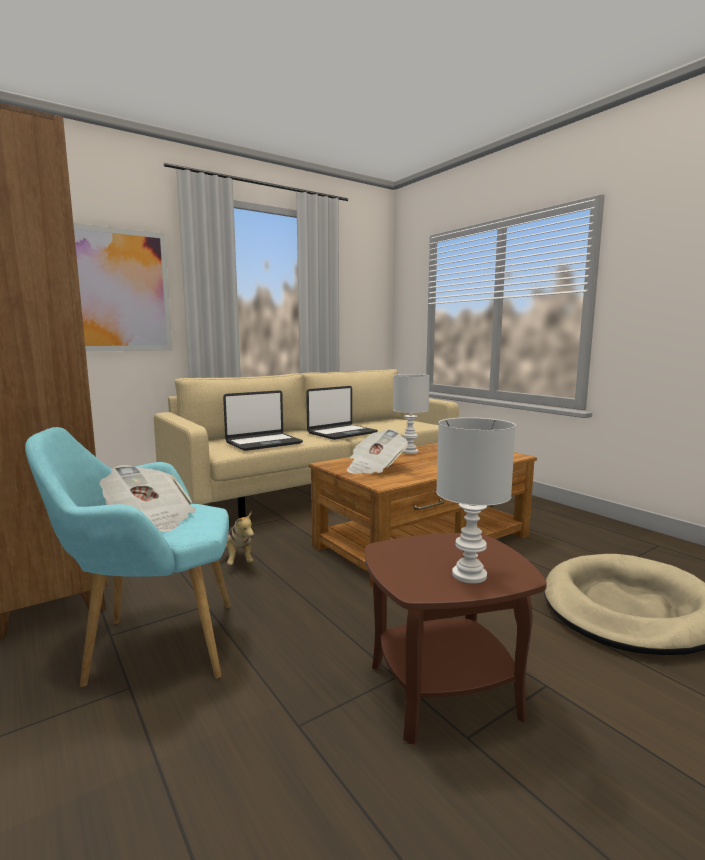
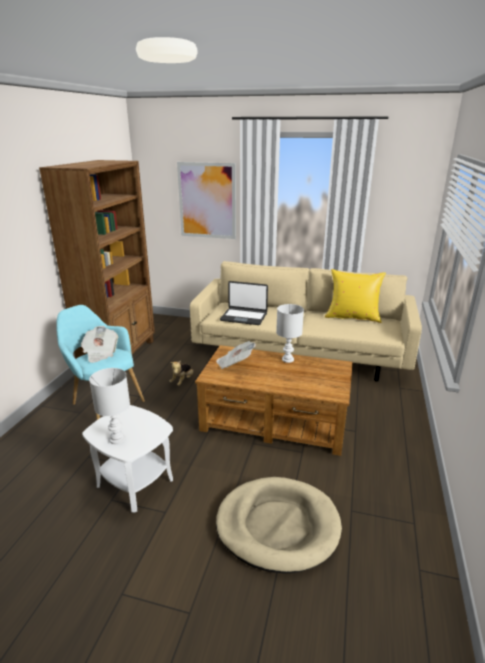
camera: 50 degrees right, 15 degrees up
laptop [306,386,378,440] -> none
brown side table [365,533,547,745] -> white side table [82,405,173,513]
none -> yellow pillow [325,269,386,323]

